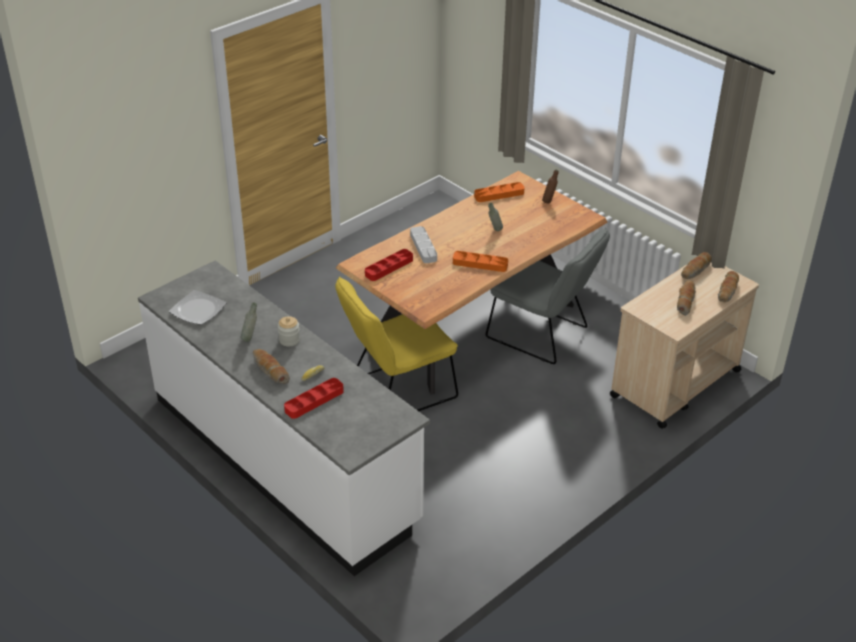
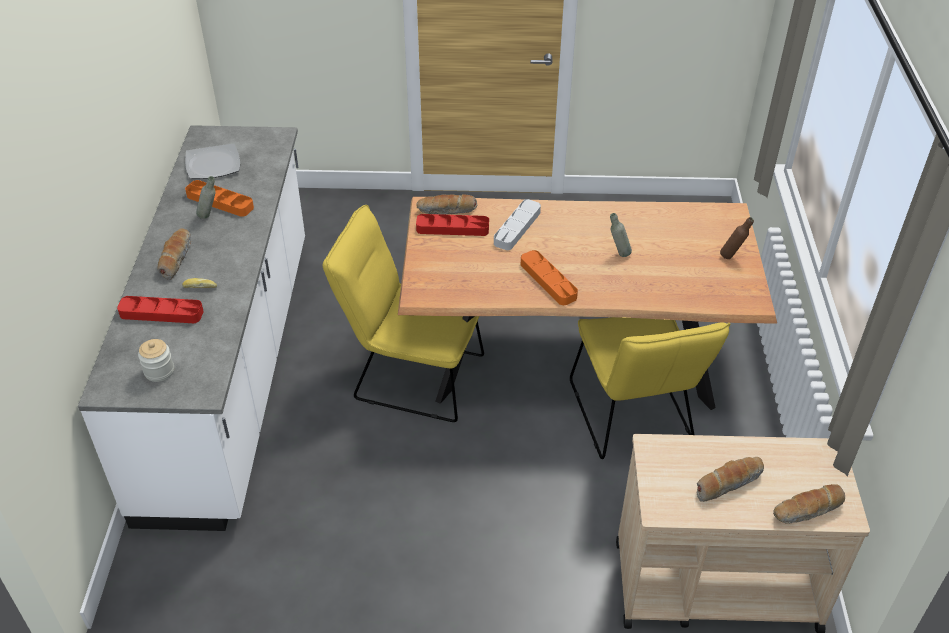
camera: 45 degrees right, 5 degrees up
jar [278,316,300,347] -> jar moved to [138,339,174,382]
orange tray [474,182,525,202] -> orange tray moved to [185,180,254,217]
grey chair [486,228,610,364] -> yellow chair [570,317,730,459]
bread [681,252,712,279] -> bread moved to [416,194,477,215]

